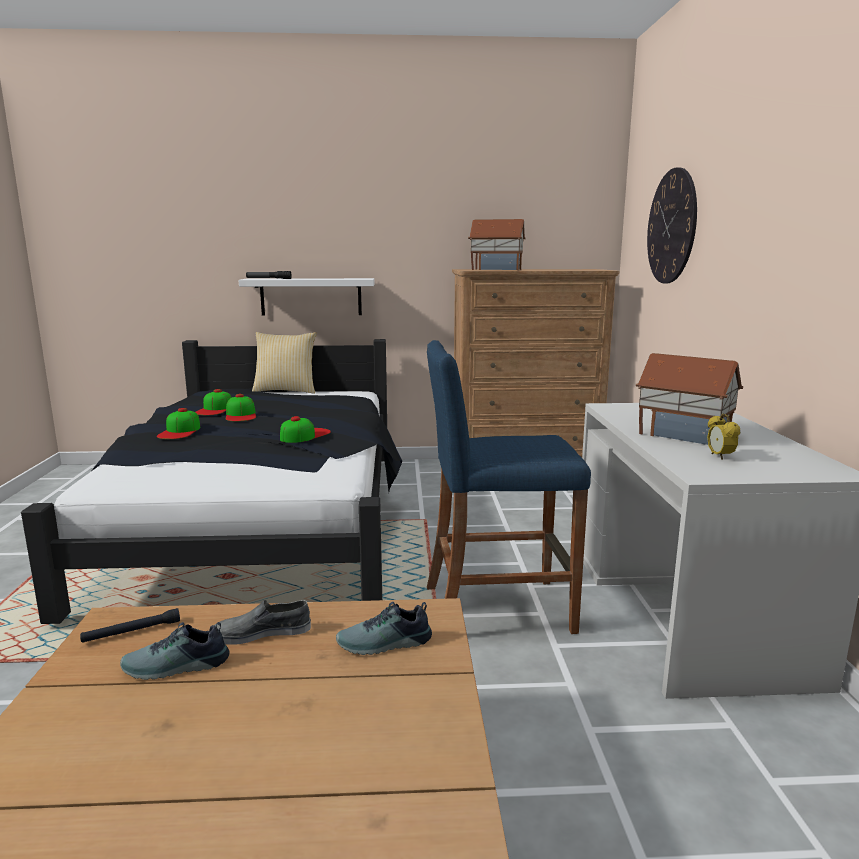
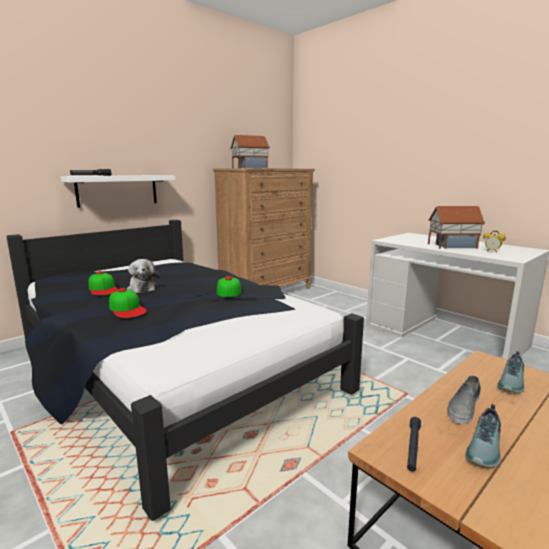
camera: 40 degrees left, 0 degrees up
cap [226,394,256,421] -> plush toy [127,259,159,293]
pillow [252,332,317,394] -> none
blue stool [427,340,591,634] -> none
wall clock [647,167,697,283] -> none

